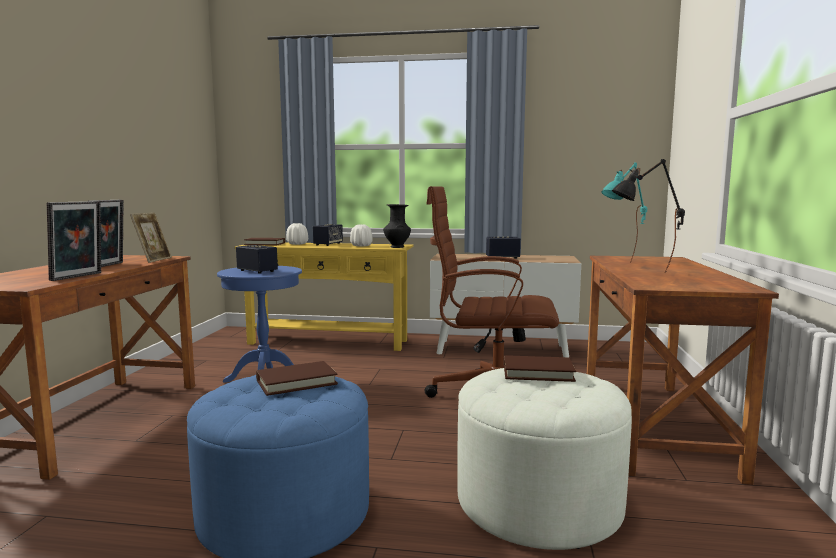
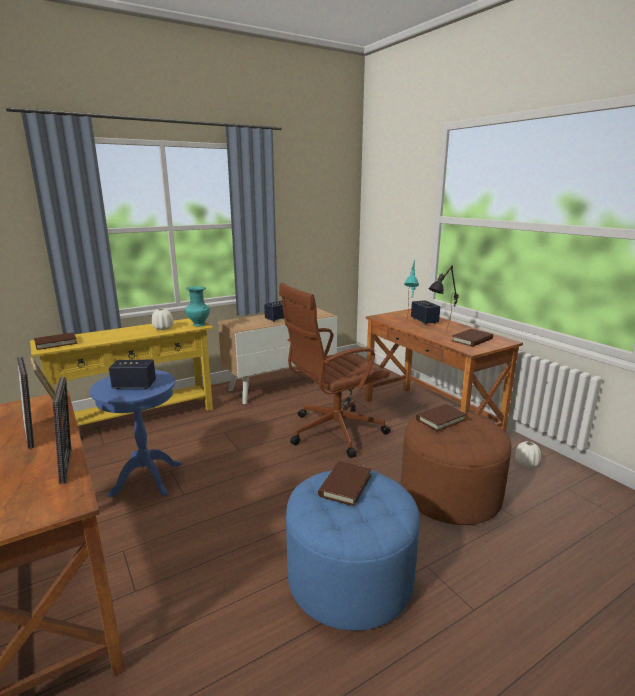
camera: 40 degrees left, 10 degrees up
white vase [286,223,308,245] -> white vase moved to [515,441,541,467]
speaker [313,224,343,246] -> speaker moved to [411,300,440,325]
black vase [383,204,411,248] -> turquoise vase [185,286,210,326]
white ottoman [457,368,632,550] -> brown ottoman [401,412,512,525]
none -> brown book [451,329,493,347]

